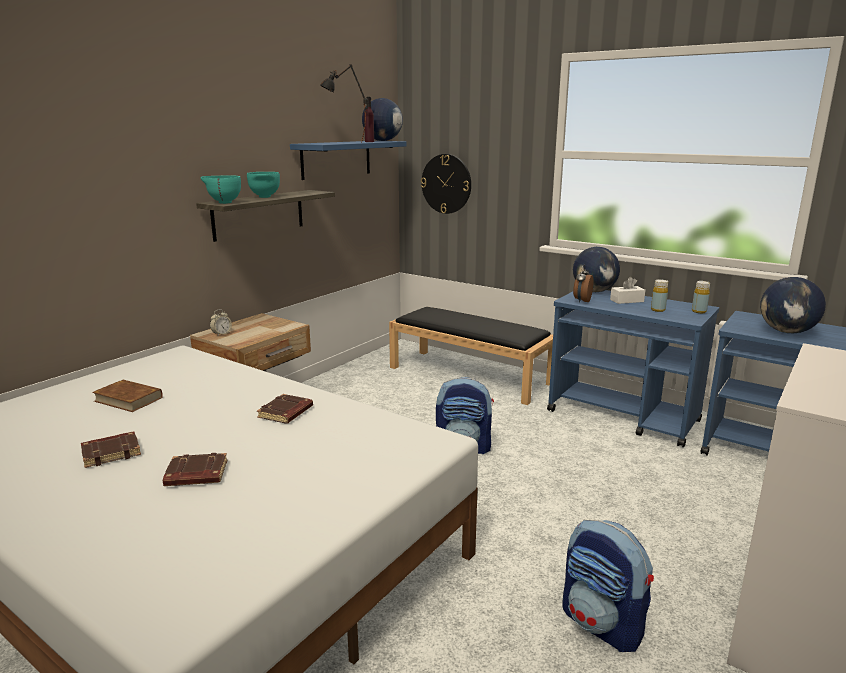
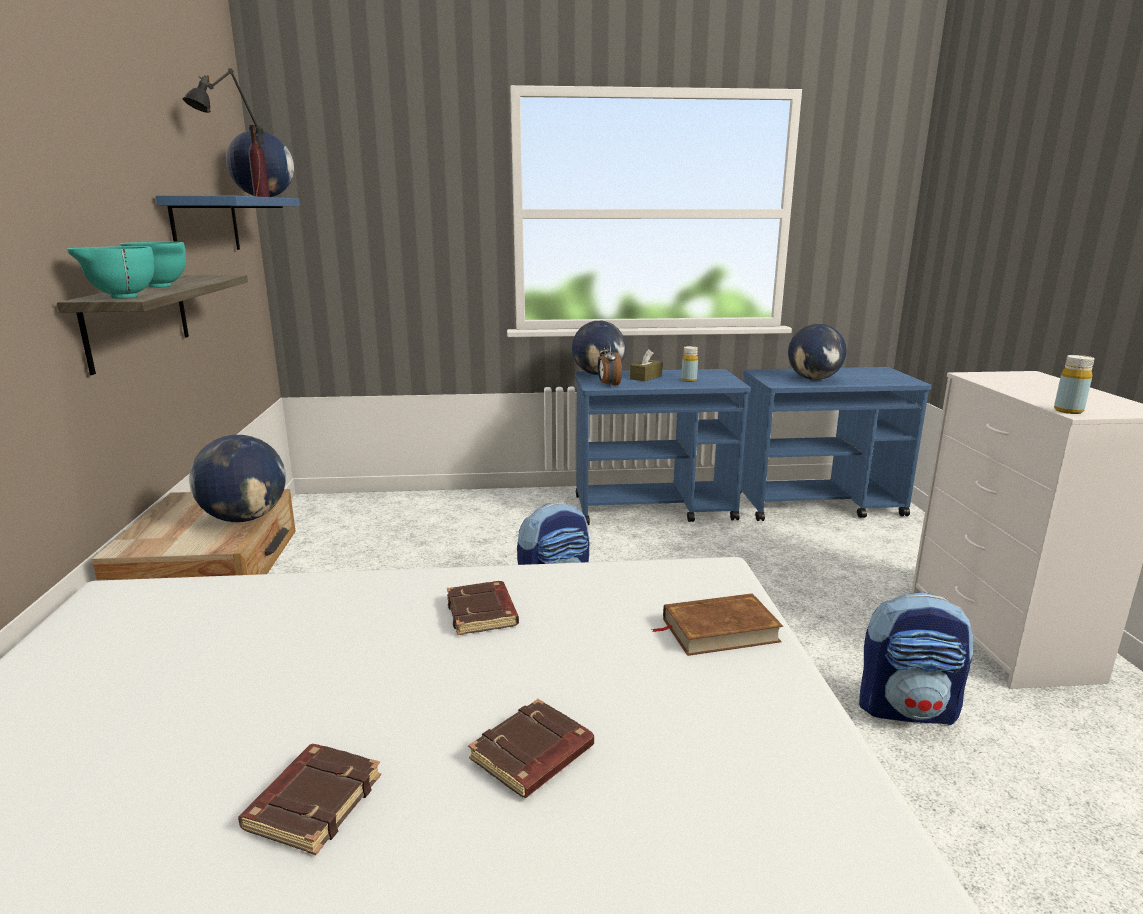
camera: 40 degrees left, 0 degrees up
brown book [92,379,163,412] -> brown book moved to [652,593,783,656]
alarm clock [210,310,232,336] -> none
black bench [389,307,553,405] -> none
wall clock [421,154,471,214] -> none
white tissue box [610,277,645,304] -> brown tissue box [630,349,663,381]
yellow bottle [692,281,710,313] -> yellow bottle moved to [1054,355,1094,414]
none -> globe [189,435,286,522]

